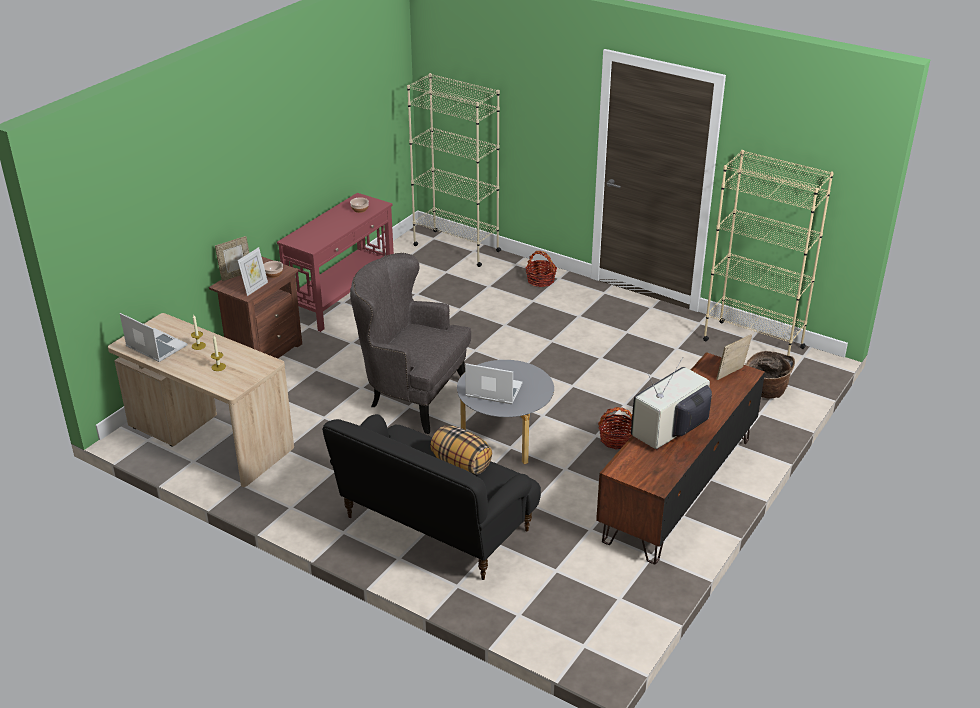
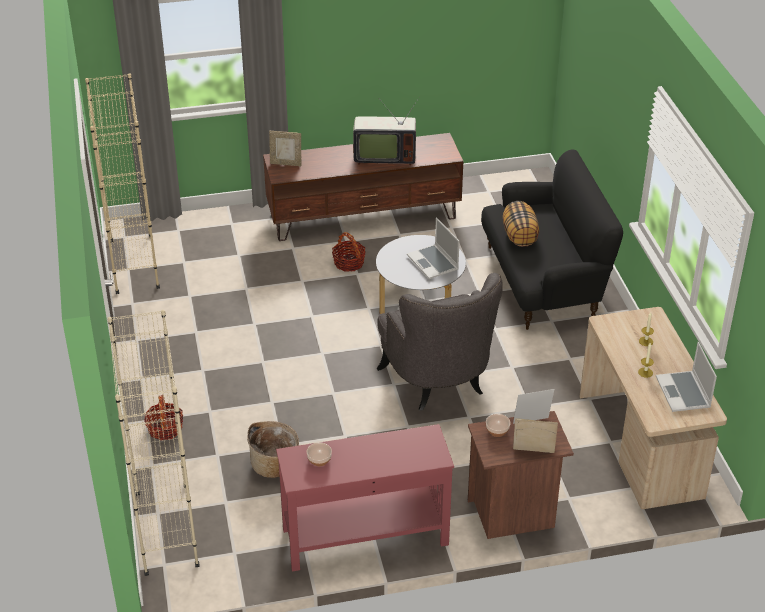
camera: 135 degrees left, 5 degrees up
basket [745,351,795,399] -> basket moved to [247,421,299,478]

